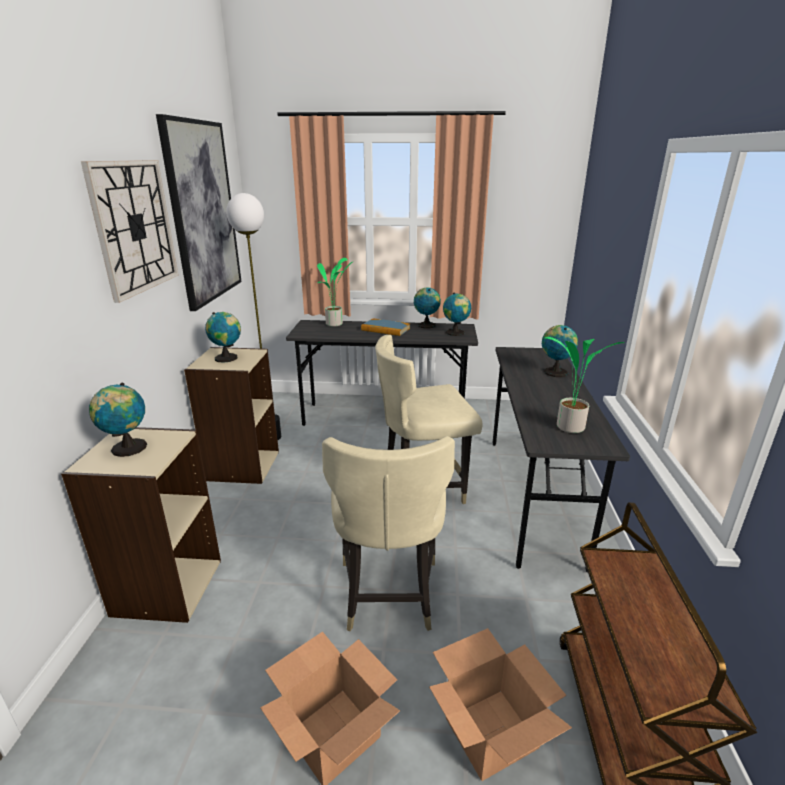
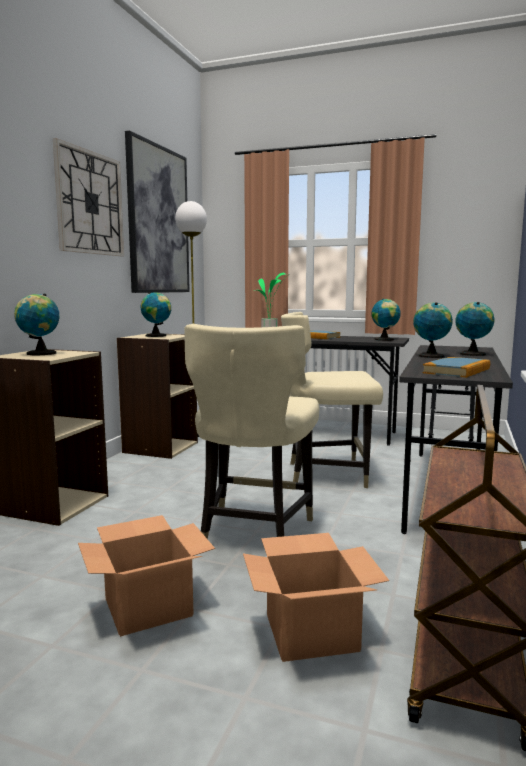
camera: 15 degrees right, 15 degrees down
globe [414,288,441,328] -> globe moved to [413,302,453,358]
potted plant [545,337,625,433] -> book [423,357,490,378]

